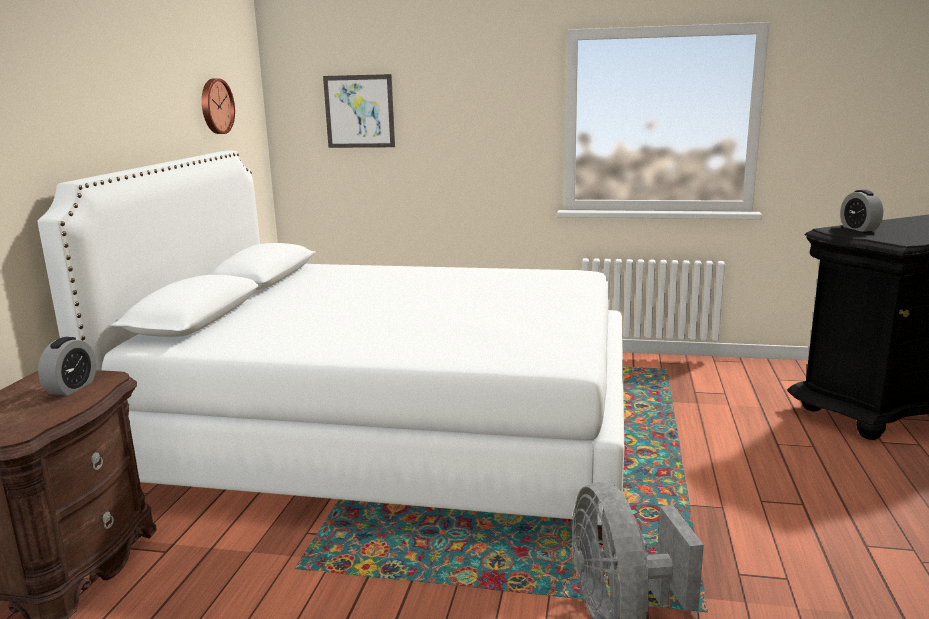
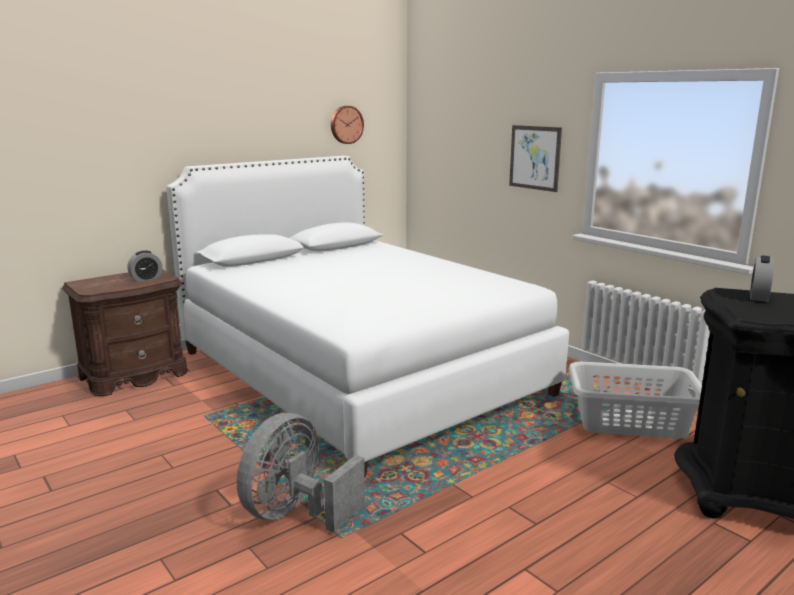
camera: 40 degrees right, 0 degrees up
picture [323,74,395,148] -> picture moved to [509,125,562,192]
none -> grey laundry basket [569,362,702,439]

